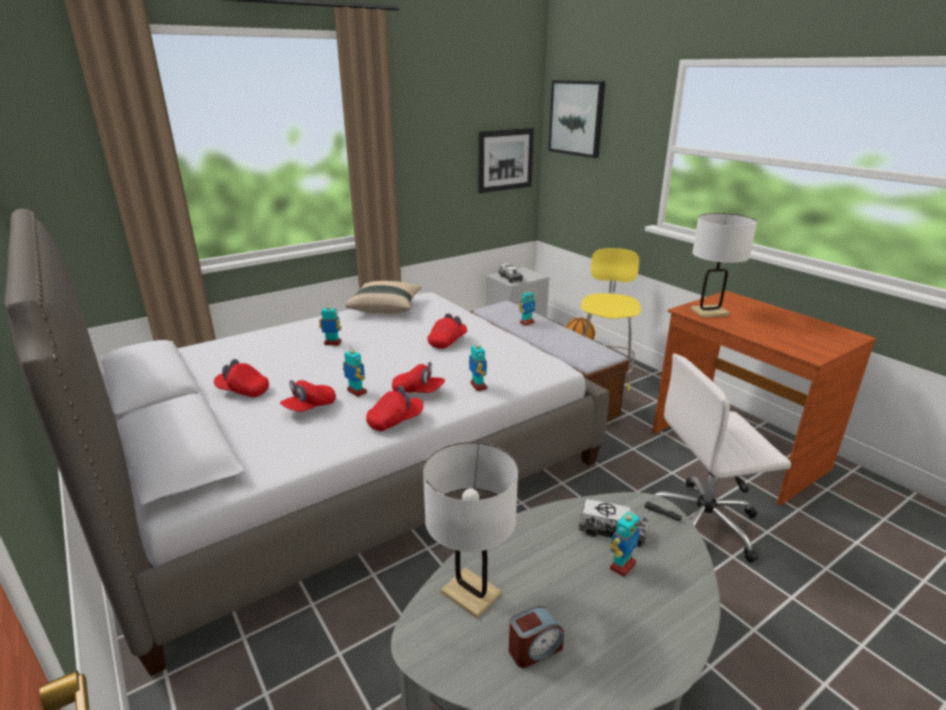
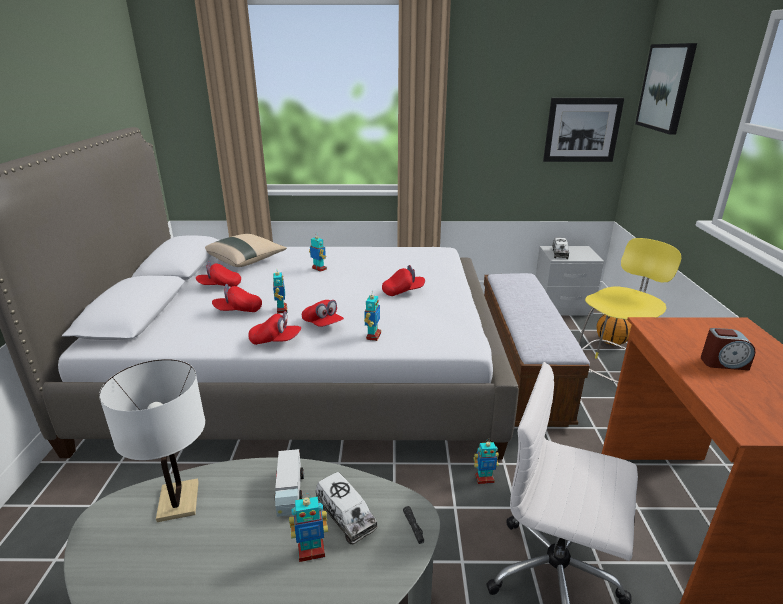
camera: 35 degrees right, 0 degrees up
red cap [214,359,269,397] -> red cap turned 60 degrees counterclockwise [196,261,241,287]
beige pillow [345,281,422,314] -> beige pillow moved to [205,234,287,267]
alarm clock [509,606,564,668] -> alarm clock moved to [701,328,755,370]
toy robot [519,288,535,326] -> toy robot moved to [474,439,499,484]
white table lamp [691,213,757,318] -> none
none -> toy truck [275,449,304,517]

